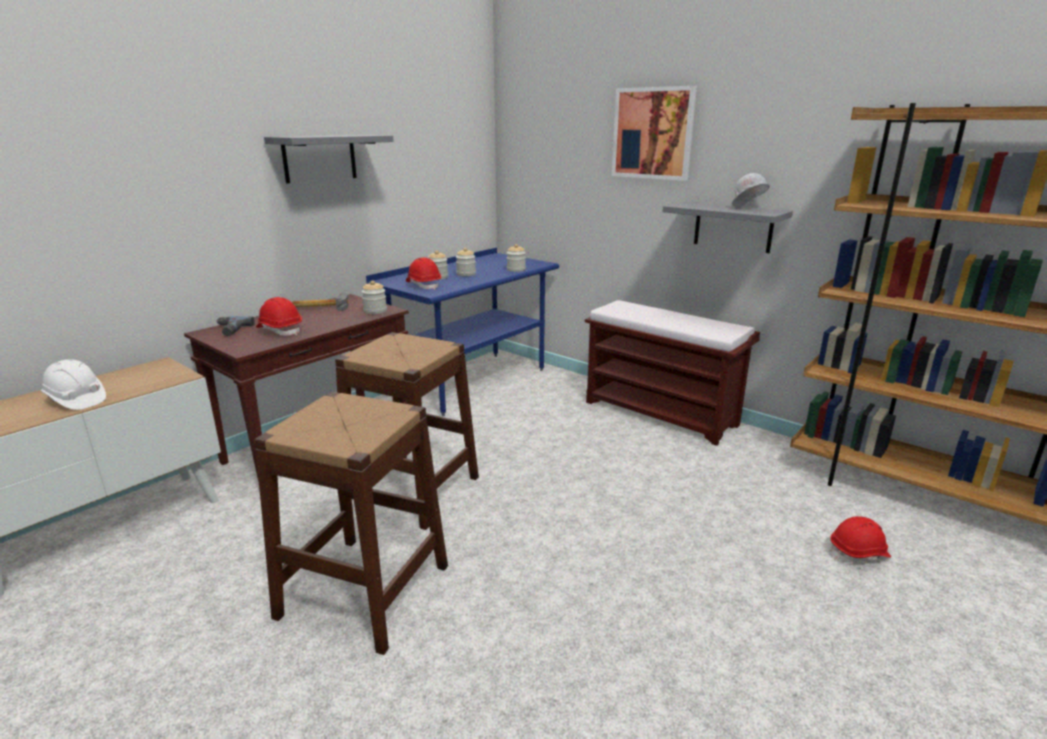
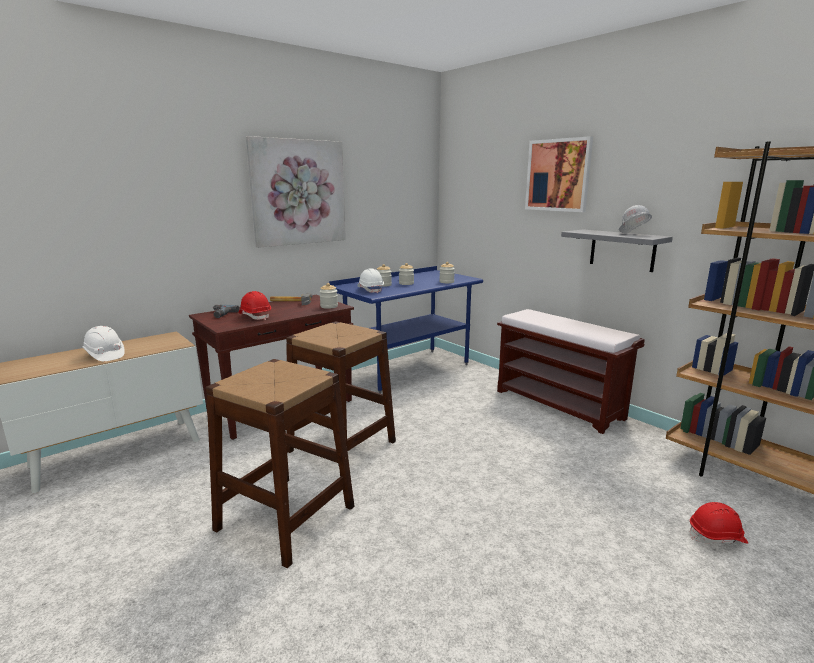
camera: 10 degrees right, 5 degrees down
grey shelf [264,135,394,183] -> picture [246,136,346,248]
red hard hat [406,257,441,290] -> white hard hat [358,268,384,293]

